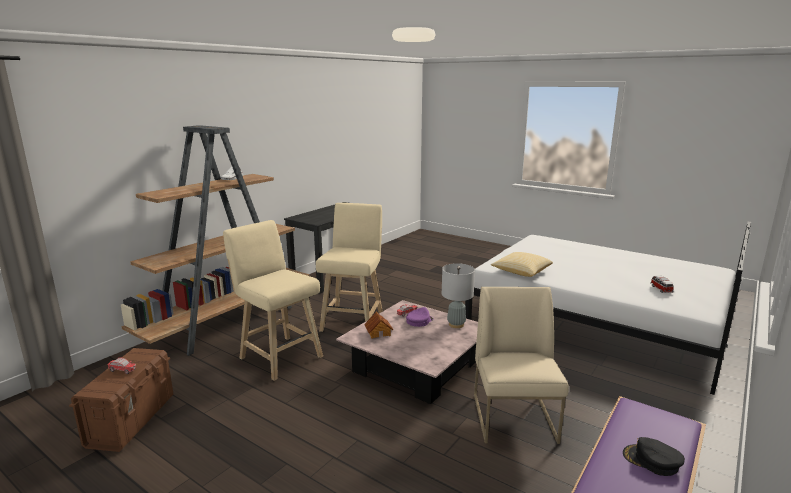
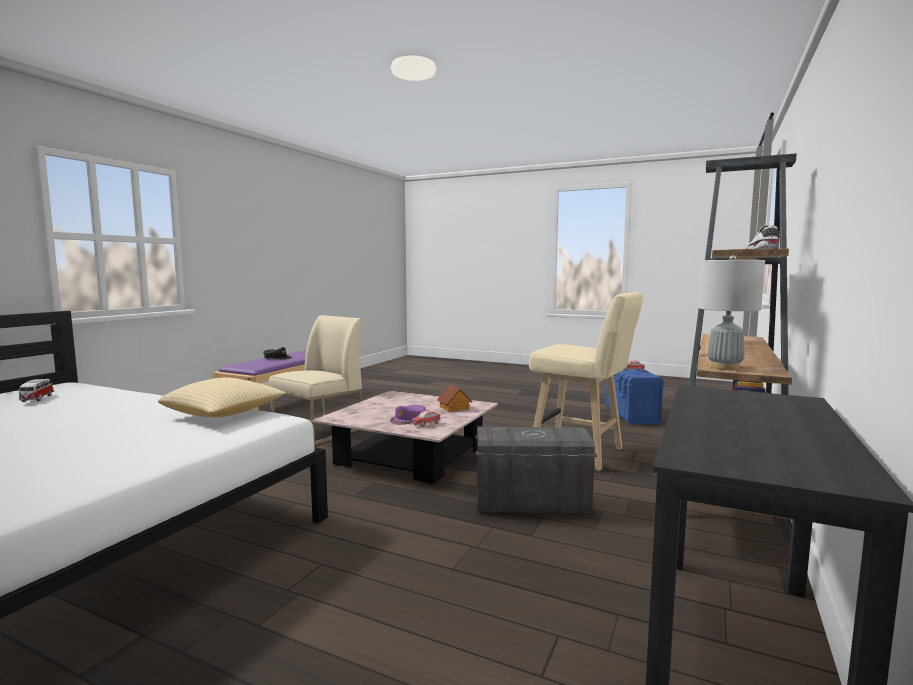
camera: 170 degrees right, 10 degrees down
brown storage box [69,348,173,452] -> blue storage box [605,369,665,424]
beige stool [316,203,383,332] -> grey storage box [475,426,597,513]
grey table lamp [442,263,475,328] -> grey table lamp moved to [698,255,765,370]
beige chair [474,287,569,444] -> beige chair turned 135 degrees counterclockwise [269,315,362,445]

